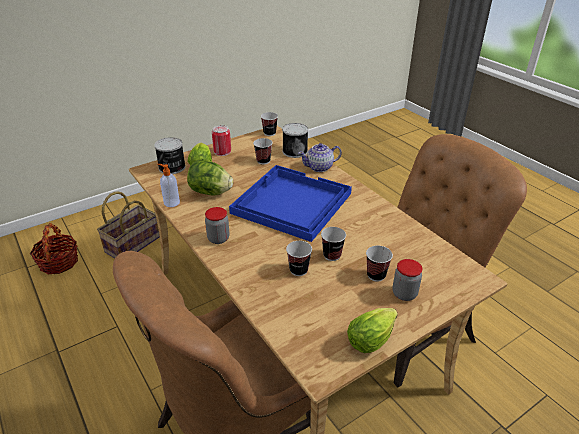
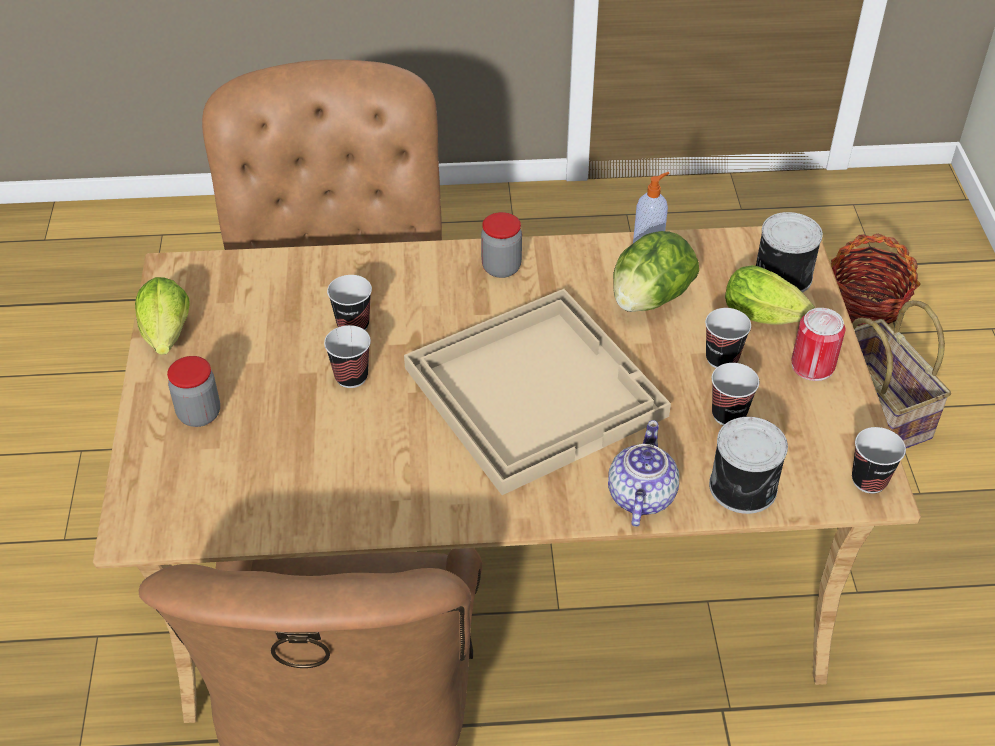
camera: 120 degrees right, 10 degrees up
blue tray [229,165,352,242] -> beige tray [404,289,671,495]
cup [366,246,393,282] -> cup moved to [705,308,751,368]

